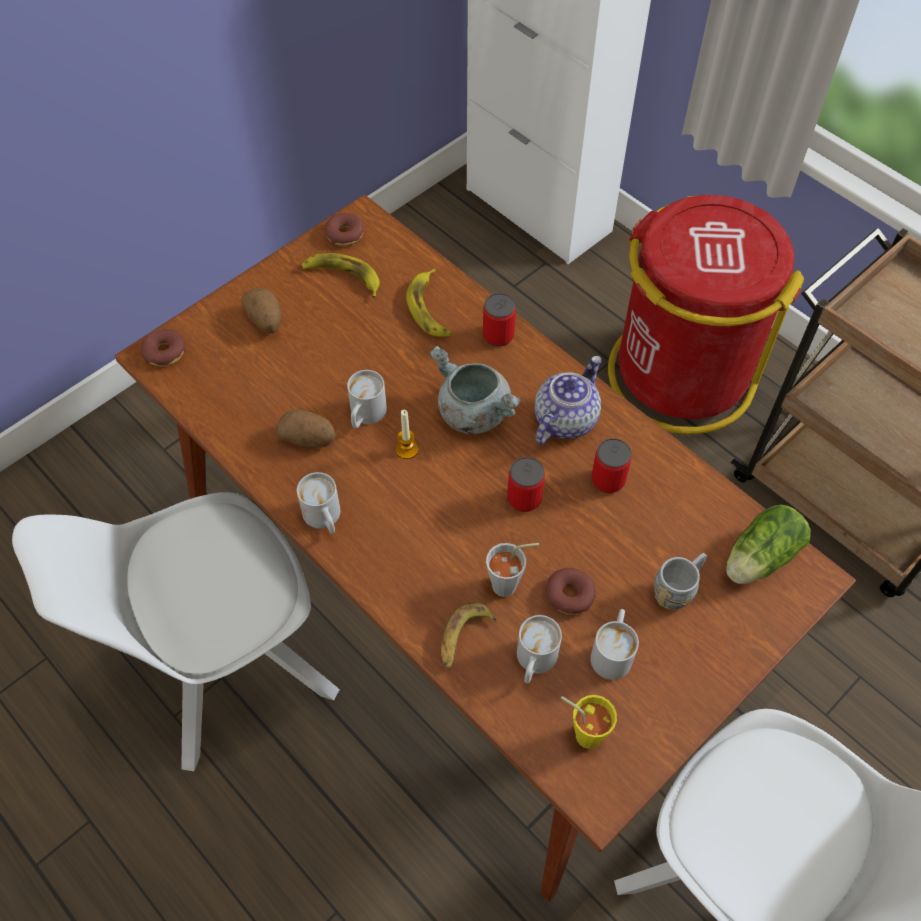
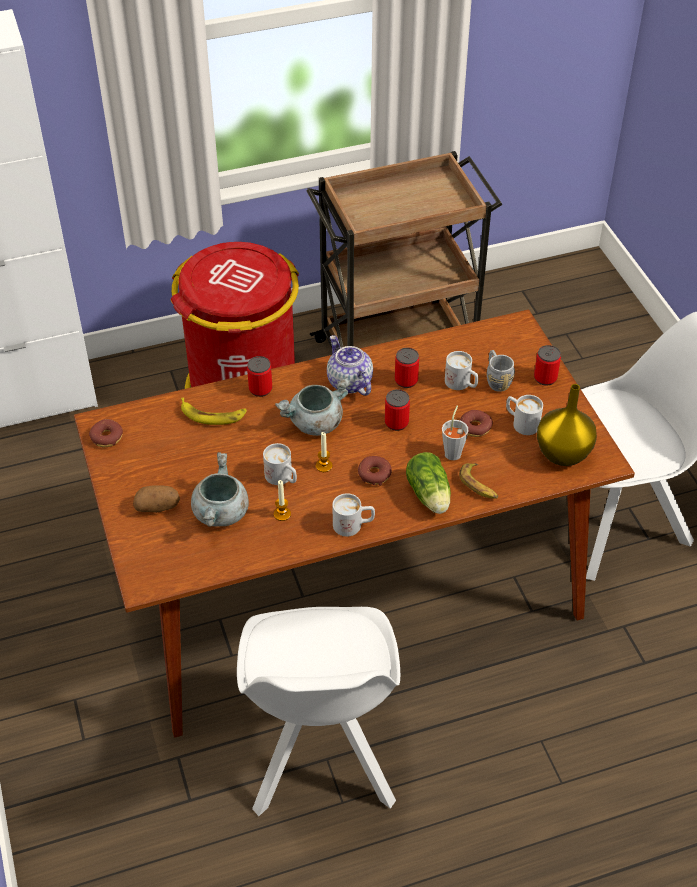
camera: 65 degrees left, 10 degrees down
donut [141,329,186,367] -> donut moved to [358,456,392,486]
potato [275,409,335,448] -> candle [274,480,291,521]
banana [301,253,380,298] -> none
white mug [517,615,562,684] -> white mug moved to [445,351,478,390]
yellow cup [561,695,617,749] -> yellow vase [537,384,597,466]
lettuce [726,505,811,584] -> lettuce moved to [406,452,451,514]
none -> grey cooking pot [191,452,249,527]
none -> can [534,345,561,386]

